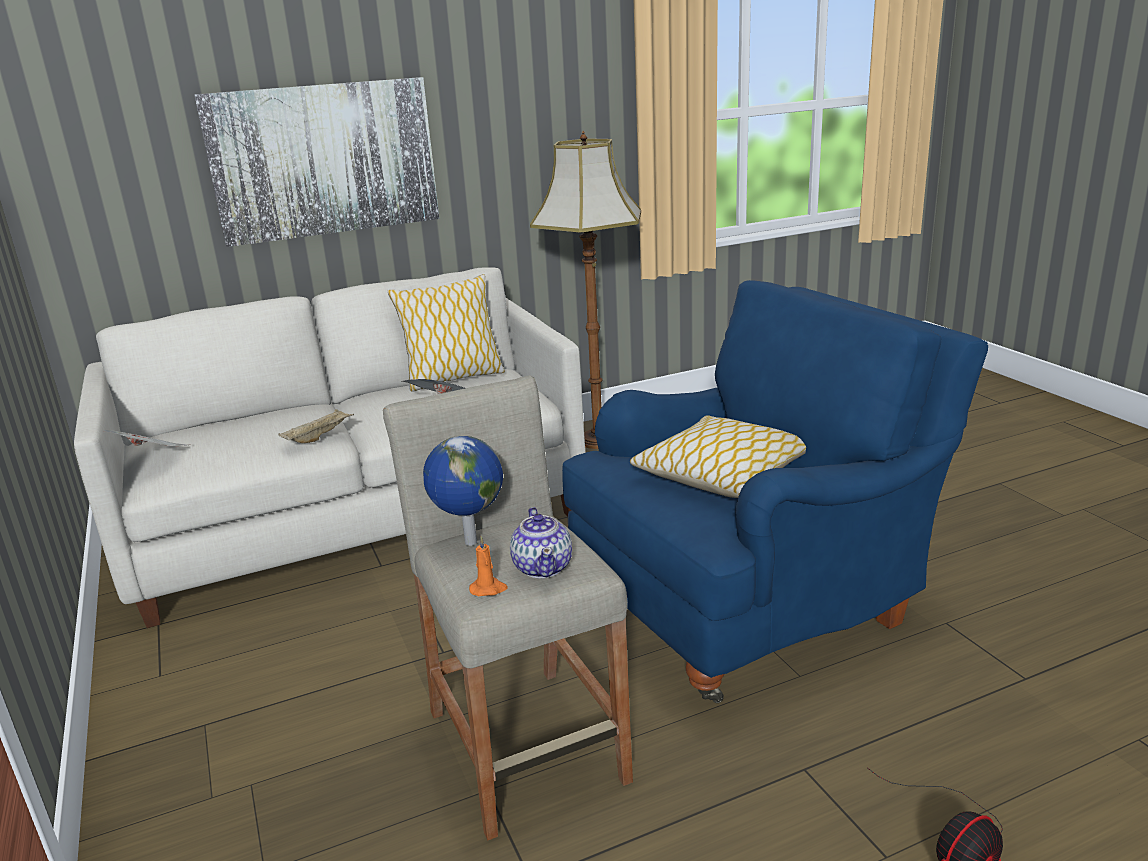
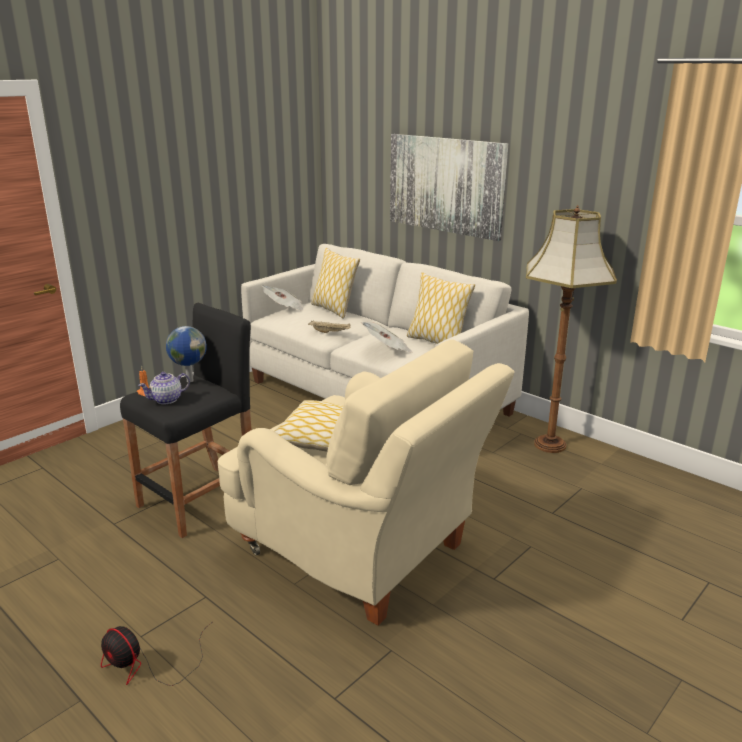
camera: 65 degrees right, 0 degrees up
beige stool [383,375,633,840] -> black stool [120,303,252,538]
blue armchair [562,280,988,703] -> beige armchair [218,339,515,626]
none -> pillow [311,248,360,319]

